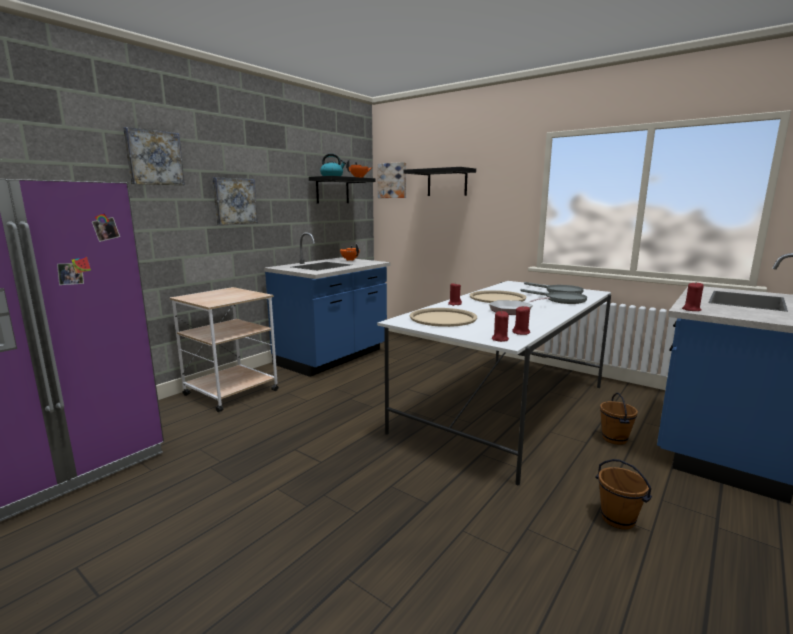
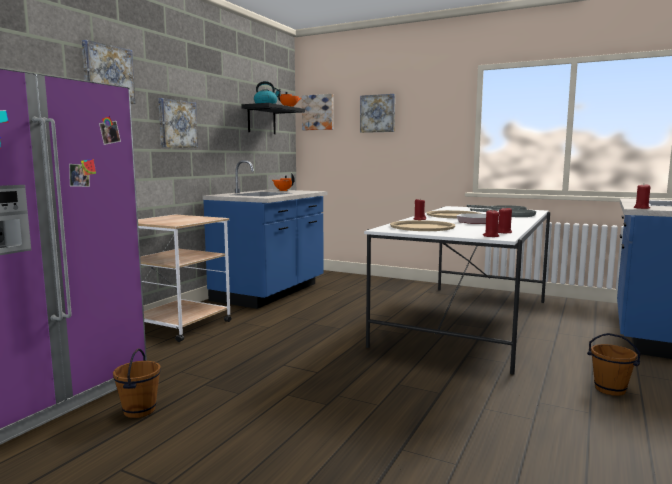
camera: 10 degrees left, 5 degrees down
black shelf [404,167,476,196] -> picture [360,94,395,133]
brown bucket [600,393,638,445] -> brown bucket moved to [113,349,161,418]

